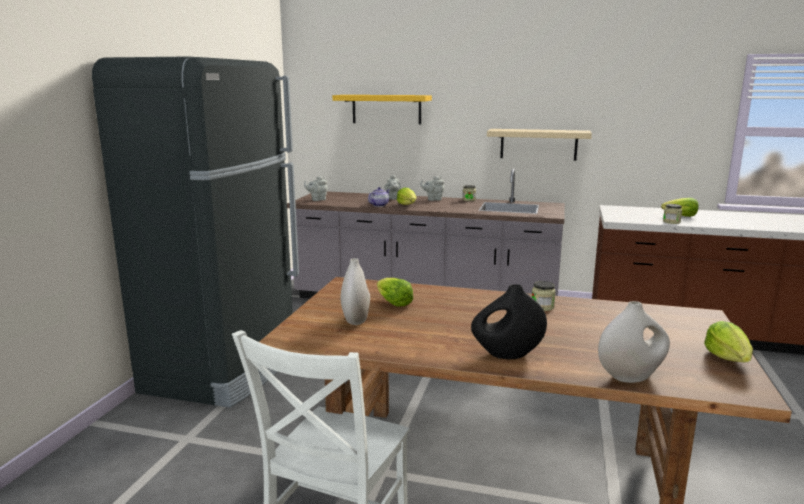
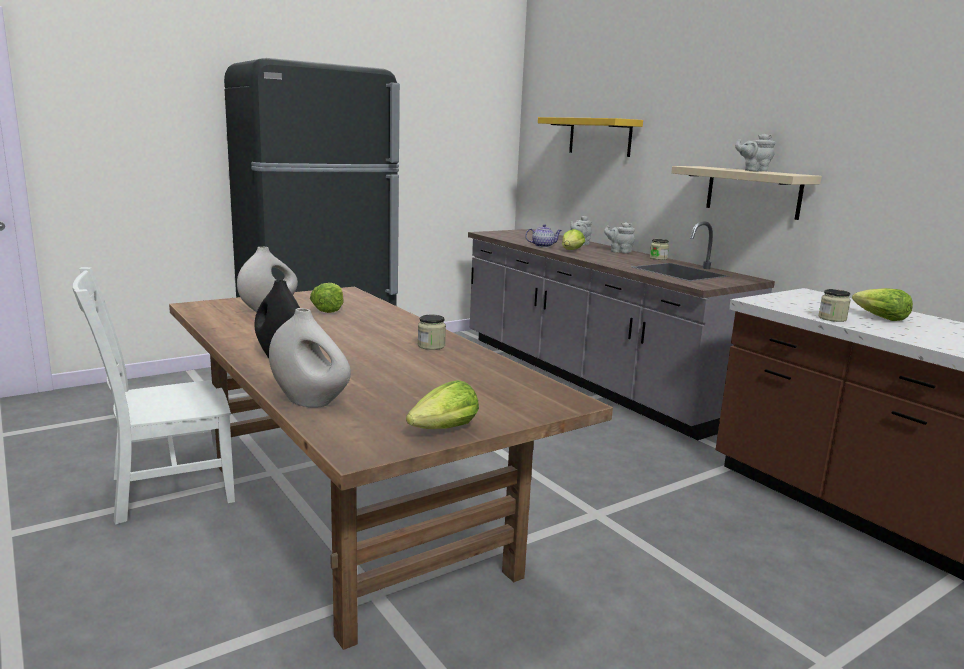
camera: 40 degrees right, 0 degrees up
grey teapot [304,176,328,201] -> grey teapot moved to [735,134,775,172]

